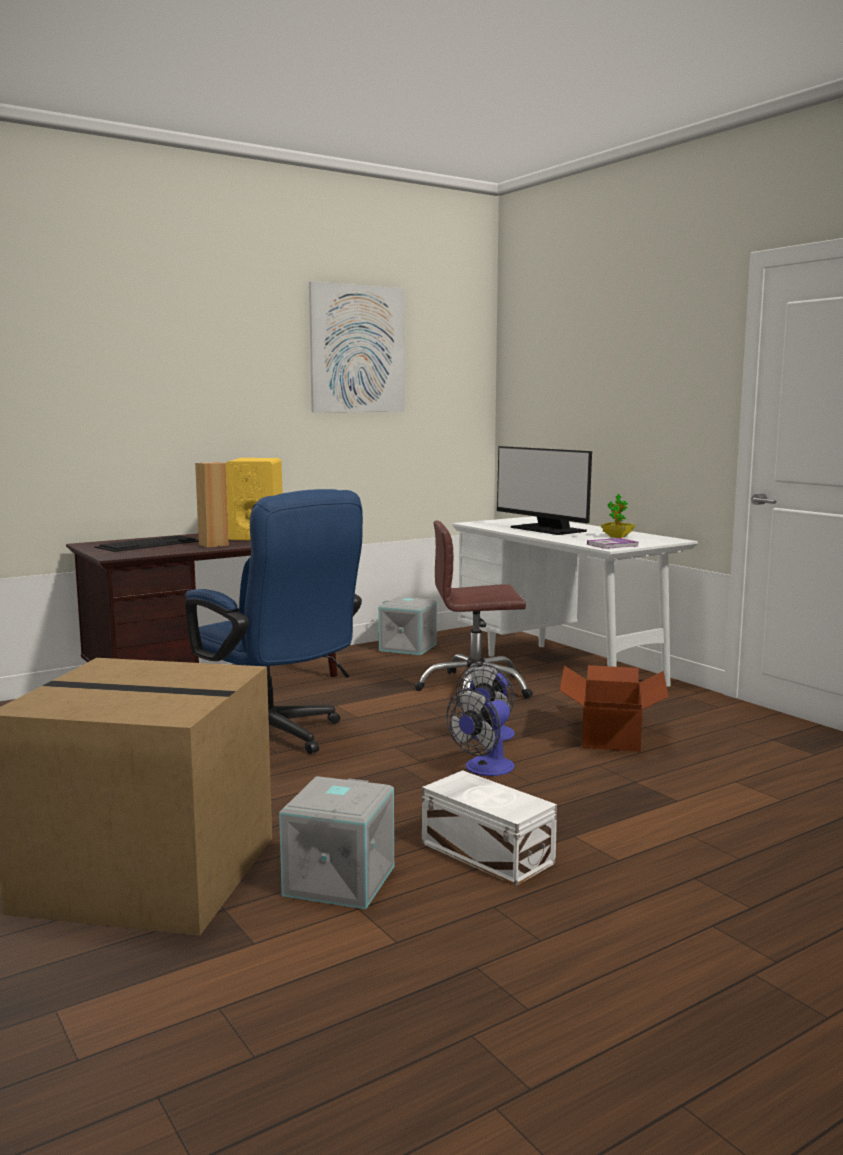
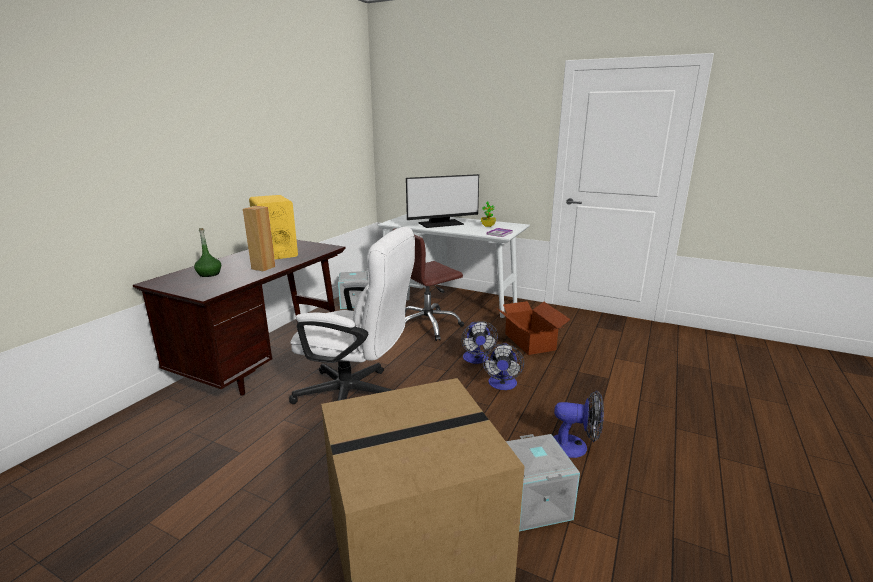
camera: 30 degrees left, 10 degrees up
keyboard [94,536,199,552] -> green bottle [194,228,221,277]
blue office chair [185,489,363,754] -> white office chair [289,227,415,404]
picture [309,281,404,412] -> none
white storage box [422,770,557,886] -> fan [553,390,604,458]
monitor [497,446,592,535] -> monitor turned 45 degrees counterclockwise [406,174,479,228]

